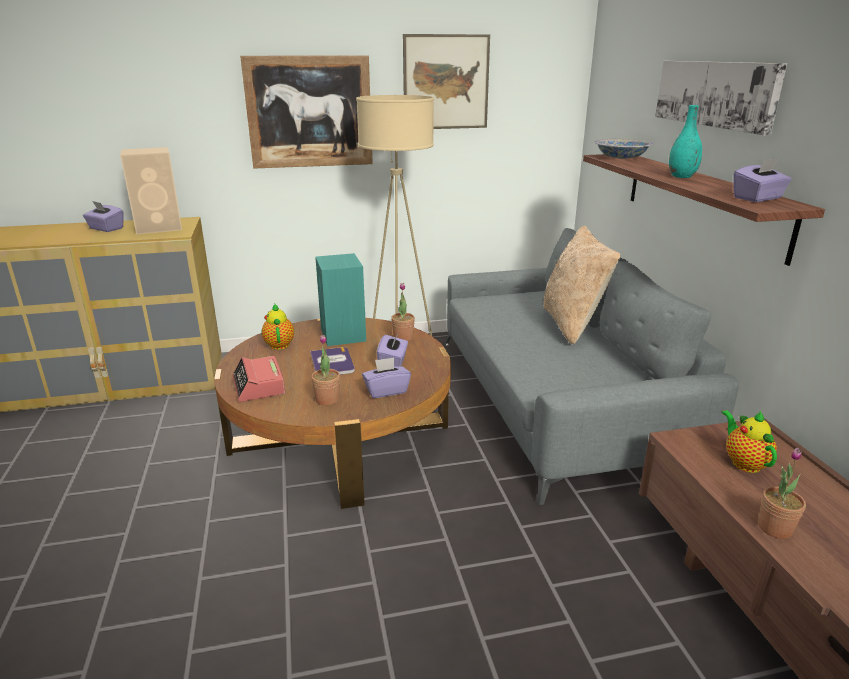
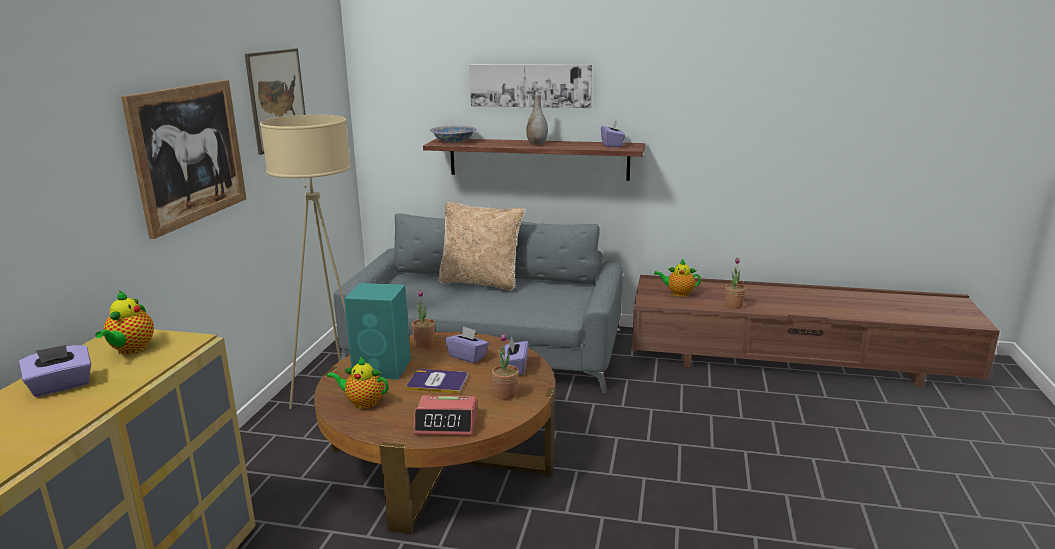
camera: 65 degrees left, 5 degrees down
beige speaker [120,147,182,235] -> teapot [95,291,154,354]
turquoise vase [669,105,702,178] -> grey vase [526,94,548,145]

